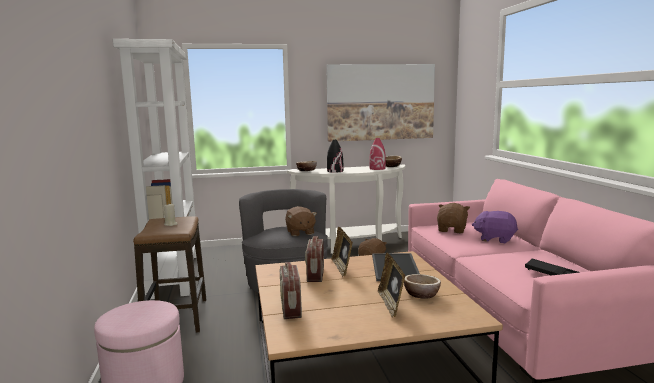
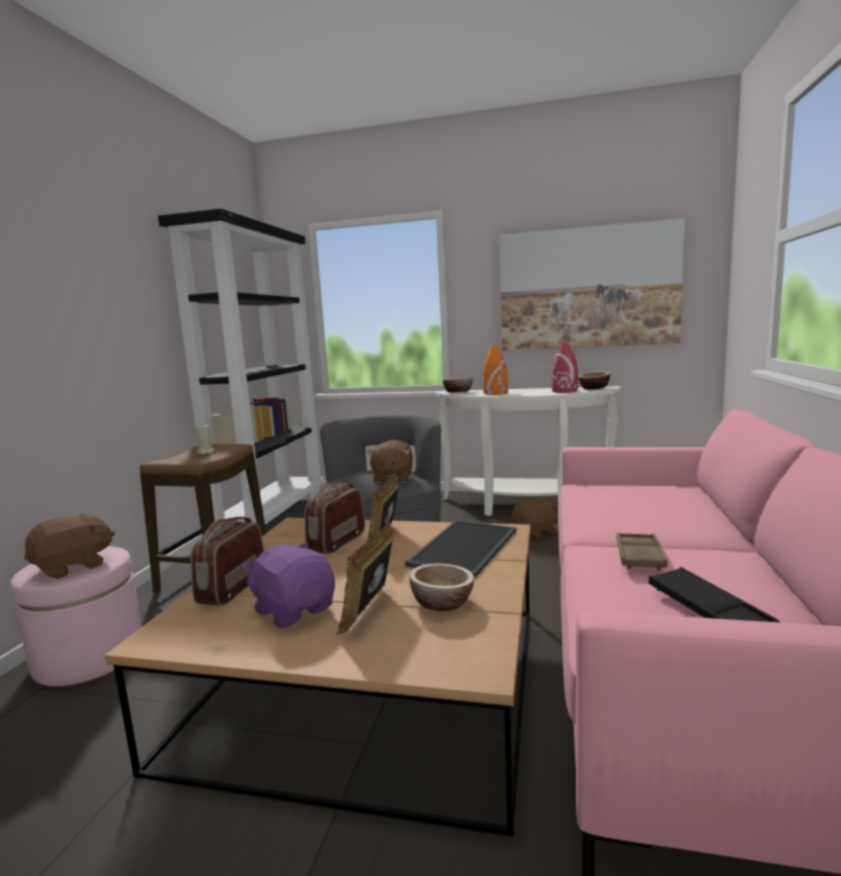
camera: 25 degrees right, 0 degrees up
white bookcase [113,39,197,299] -> black bookcase [158,208,324,524]
black vase [327,140,343,173] -> orange vase [483,346,508,395]
brown plush toy [437,203,470,233] -> brown plush toy moved to [24,514,115,579]
purple plush toy [472,211,518,243] -> purple plush toy moved to [242,542,335,628]
none -> brown tray [616,533,668,571]

